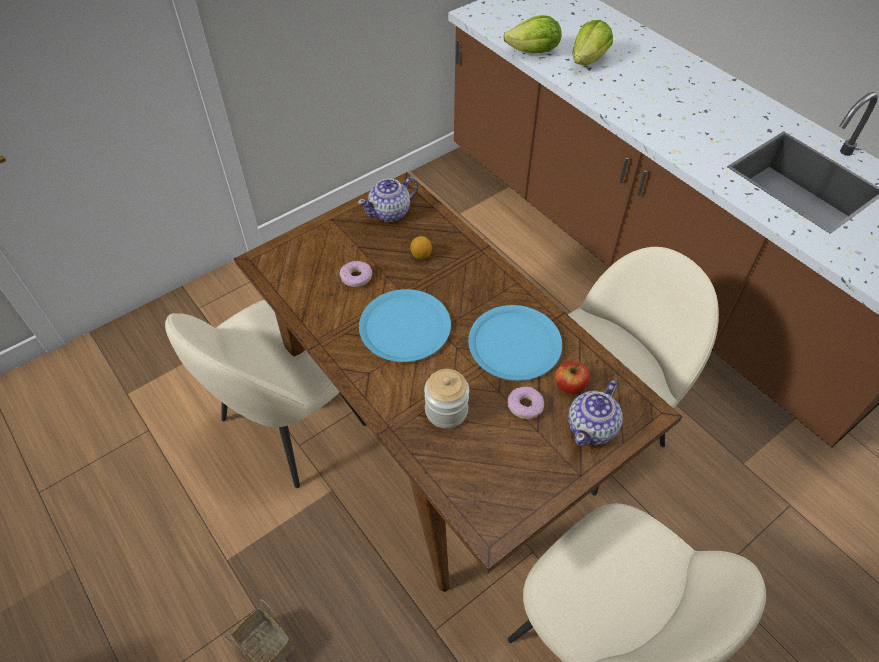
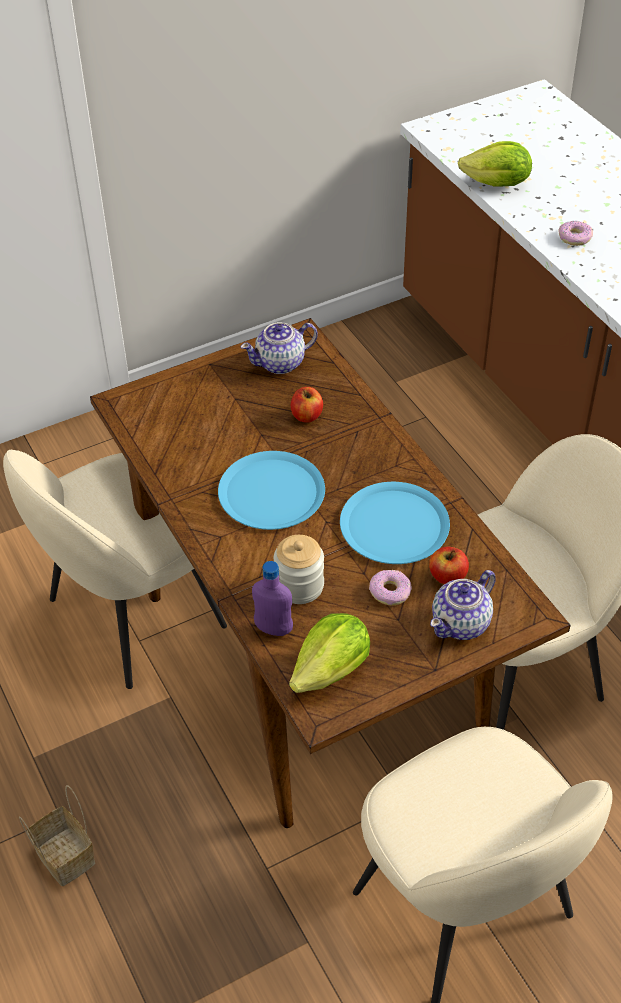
camera: 10 degrees right, 5 degrees down
donut [340,261,372,287] -> donut moved to [558,221,593,246]
lemon [410,236,432,259] -> apple [291,387,323,423]
lettuce [572,20,613,65] -> lettuce moved to [289,613,370,693]
none -> purple bottle [252,561,293,636]

